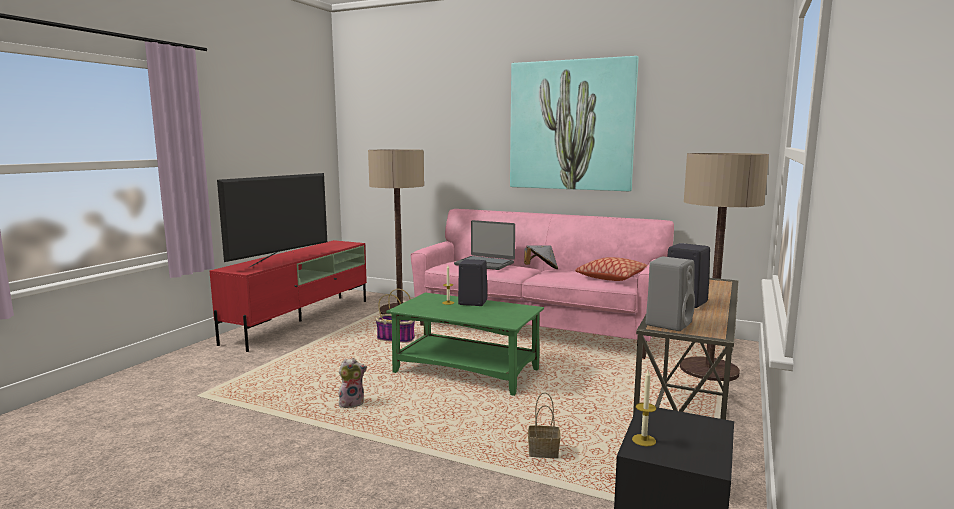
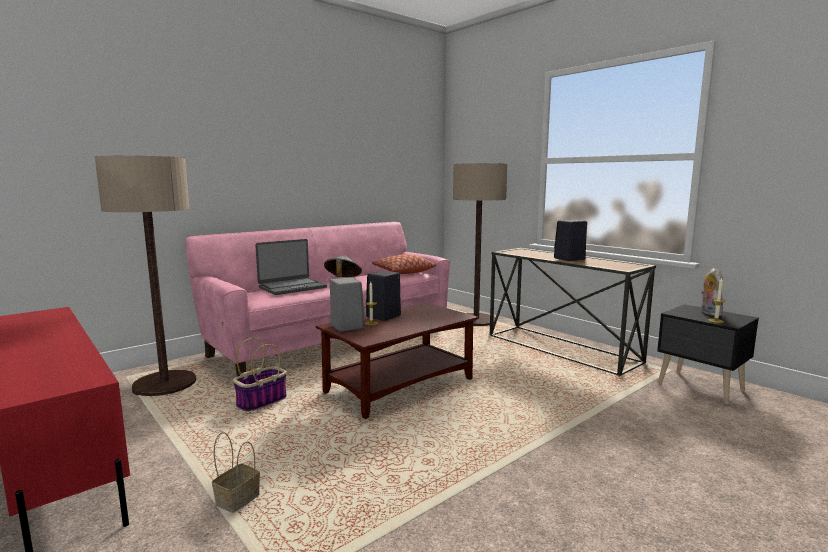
camera: 65 degrees left, 0 degrees up
television [217,173,327,268] -> none
plush toy [338,358,367,408] -> plush toy moved to [701,268,724,316]
green coffee table [386,293,544,396] -> brown coffee table [316,302,479,419]
picture [510,56,639,191] -> none
basket [528,392,560,458] -> basket moved to [212,432,260,513]
grey speaker [646,256,695,331] -> grey speaker moved to [330,277,365,332]

